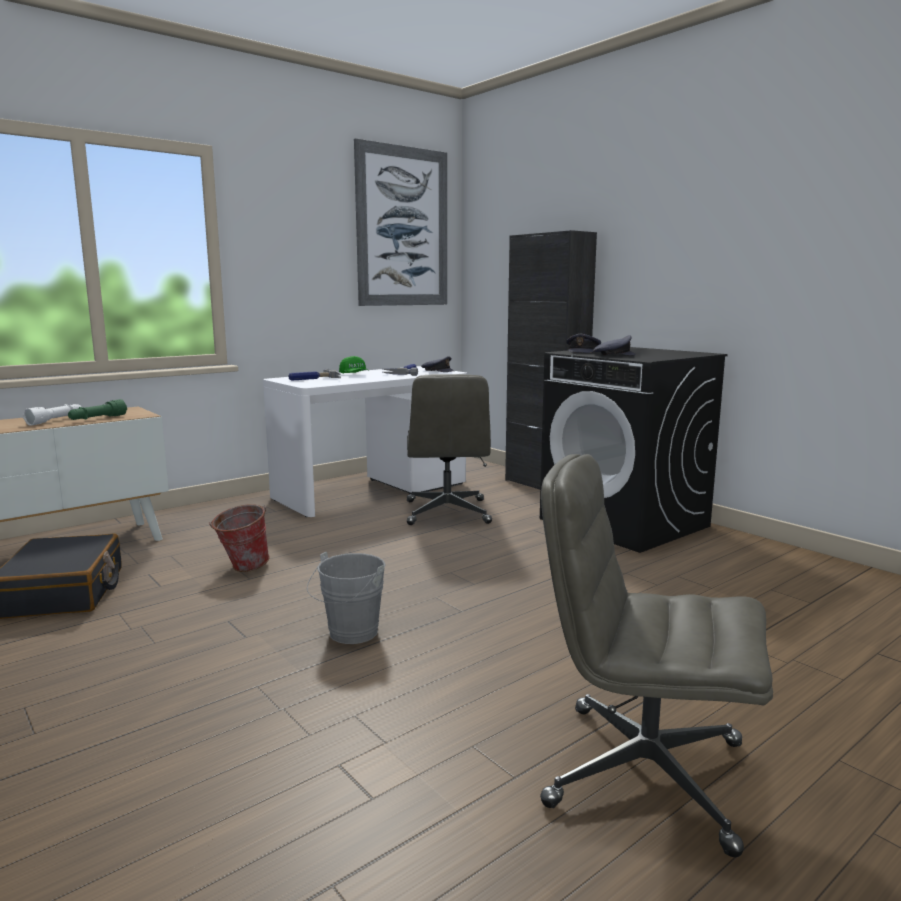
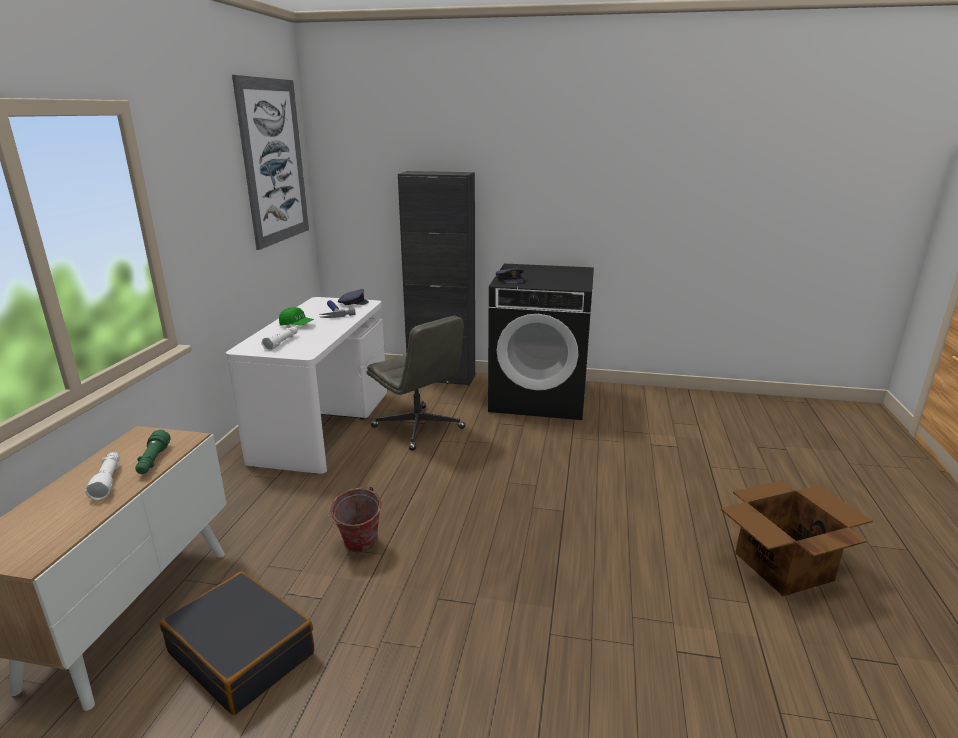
camera: 40 degrees left, 10 degrees up
hammer [288,368,341,381] -> white flashlight [262,326,298,351]
grey bucket [307,552,386,644] -> none
grey office chair [540,454,773,857] -> cardboard box [721,481,873,596]
grey cap [593,335,636,356] -> none

